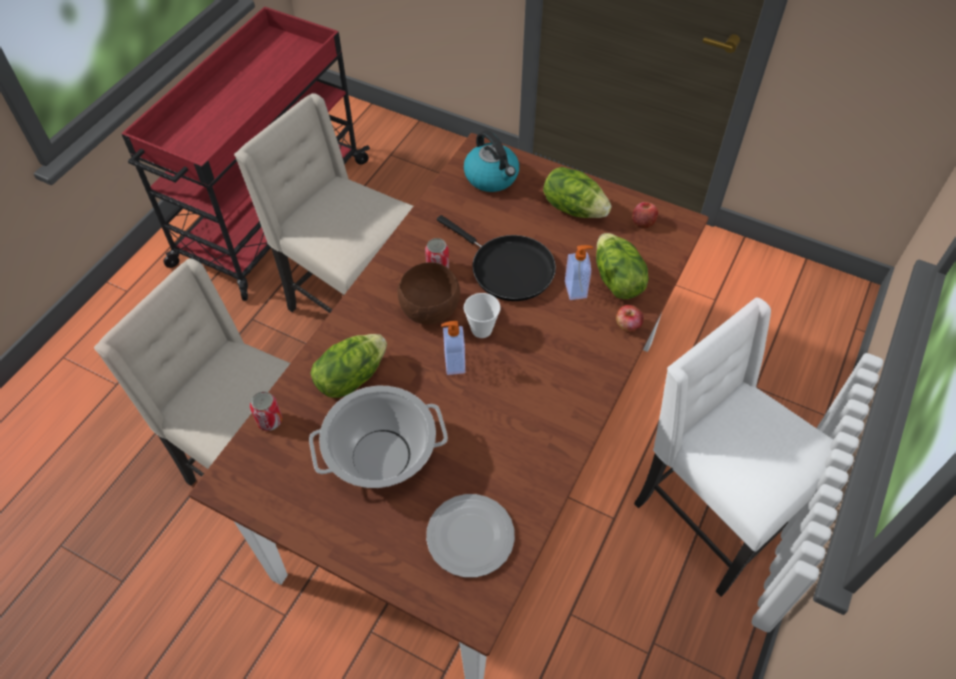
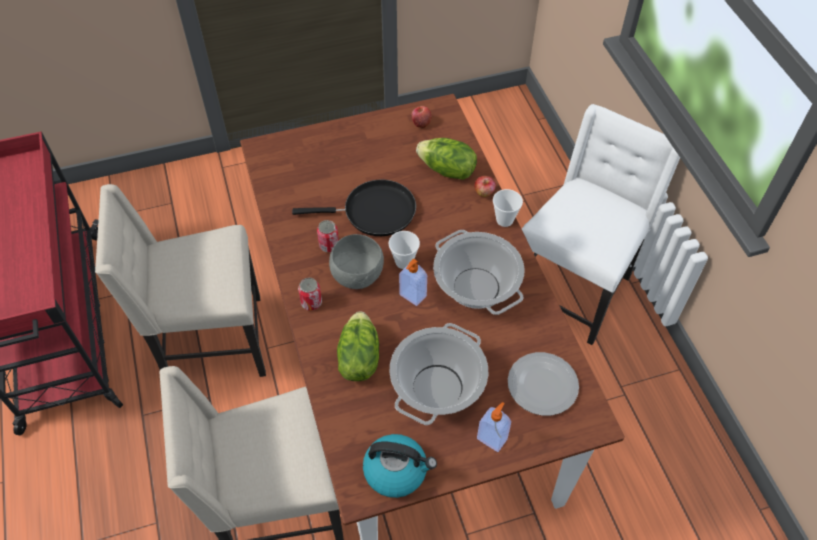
camera: 45 degrees left, 0 degrees up
can [250,391,282,431] -> can moved to [298,278,322,311]
brown bowl [397,262,460,324] -> grey bowl [329,234,384,289]
kettle [464,130,519,192] -> kettle moved to [363,434,437,498]
lettuce [543,167,611,218] -> none
soap dispenser [565,245,593,300] -> soap dispenser moved to [477,402,511,452]
white chair [634,298,834,597] -> white chair turned 120 degrees clockwise [522,104,680,345]
none -> cooking pot [433,230,524,315]
none -> cup [493,189,523,227]

